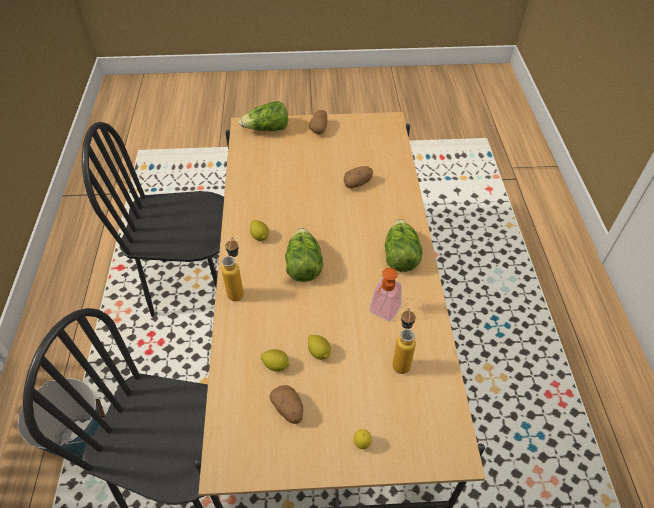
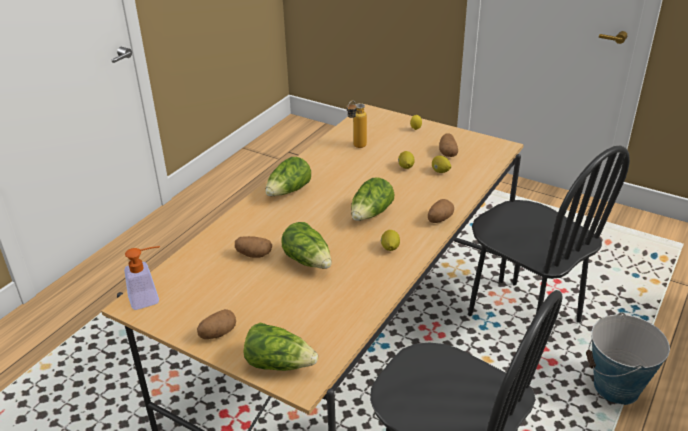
camera: 145 degrees left, 15 degrees down
bottle [222,237,244,301] -> potato [428,199,454,223]
soap dispenser [369,268,402,321] -> soap dispenser moved to [124,246,160,310]
none -> lettuce [281,222,331,269]

